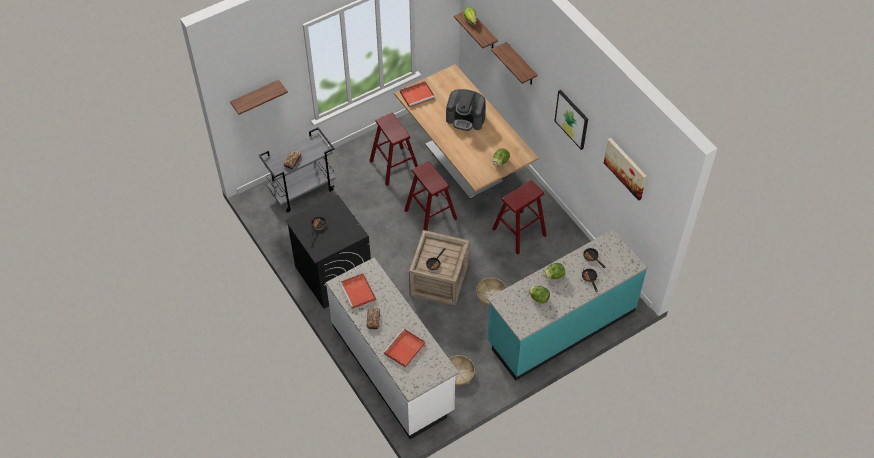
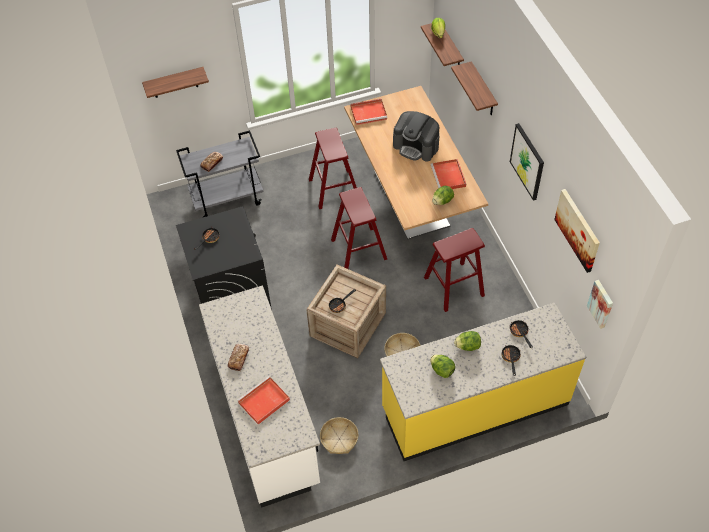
camera: 15 degrees right, 0 degrees up
red tray [339,273,376,309] -> red tray moved to [431,159,466,189]
turquoise counter [487,229,648,381] -> yellow counter [380,303,586,461]
none -> picture [587,280,613,329]

